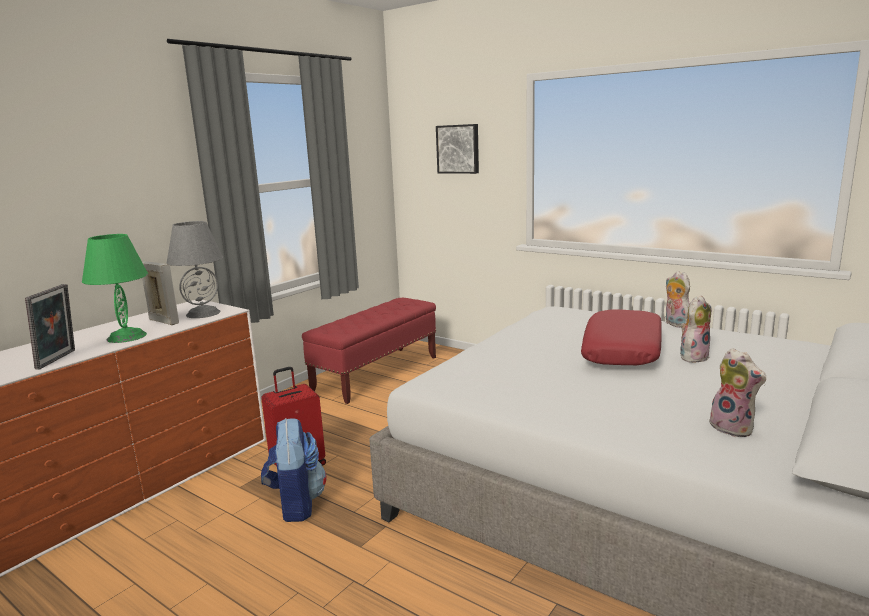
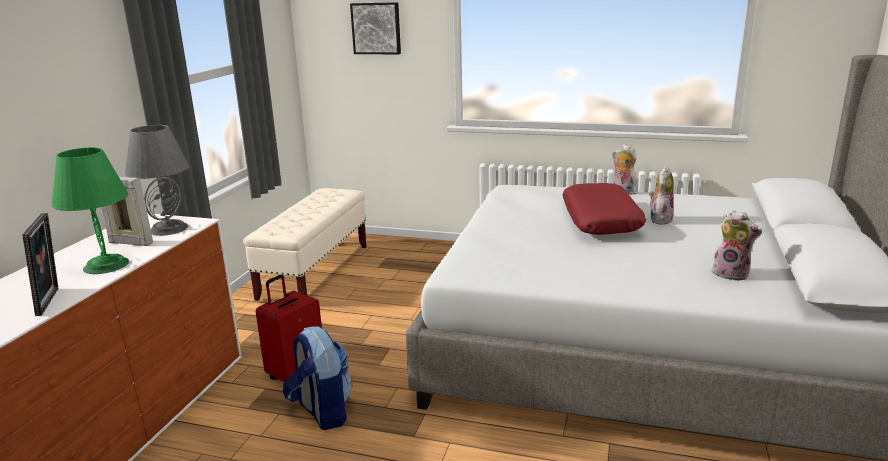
camera: 20 degrees left, 5 degrees up
red bench [302,298,436,404] -> beige bench [243,188,367,301]

